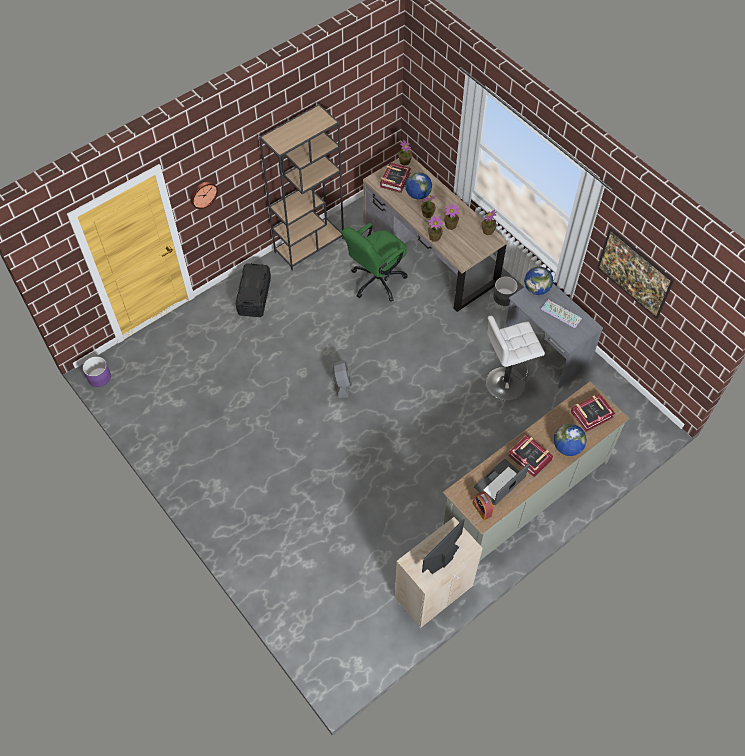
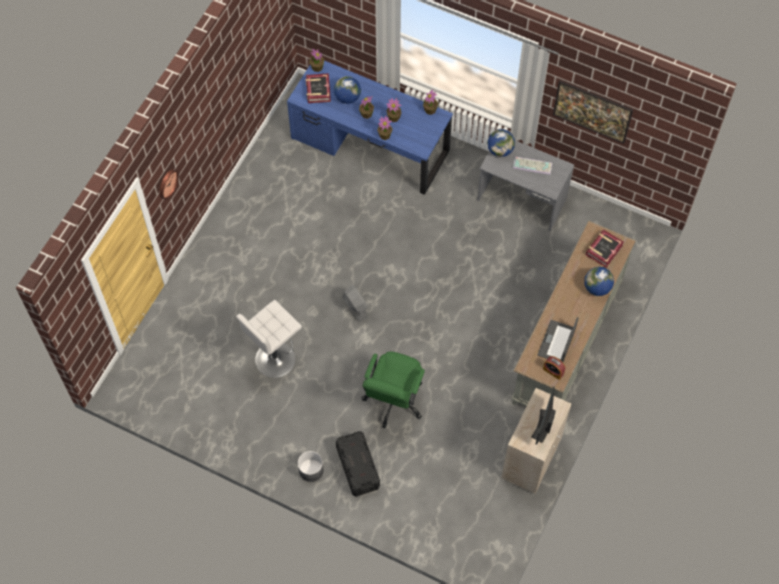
camera: 25 degrees left, 5 degrees up
purple planter [83,356,111,387] -> none
black storage box [235,263,271,317] -> black storage box moved to [336,431,380,497]
bookcase [259,104,344,270] -> none
green office chair [341,223,408,302] -> green office chair moved to [362,352,425,428]
brown desk [363,157,508,312] -> blue desk [287,61,453,195]
white stool [486,316,545,400] -> white stool moved to [236,300,302,378]
grey planter [493,276,518,306] -> grey planter moved to [298,451,323,482]
book [508,435,553,477] -> none

